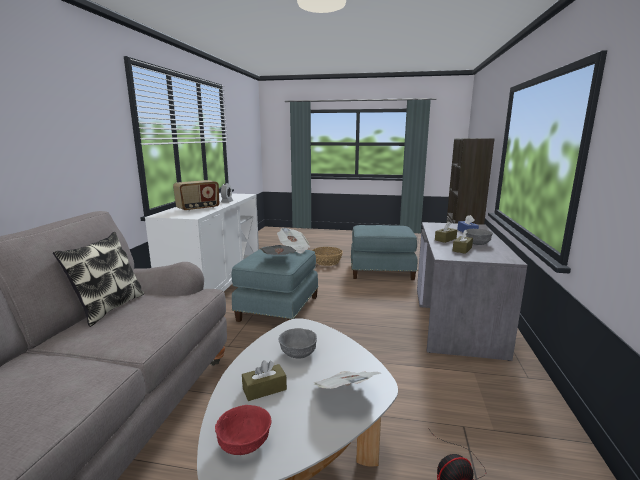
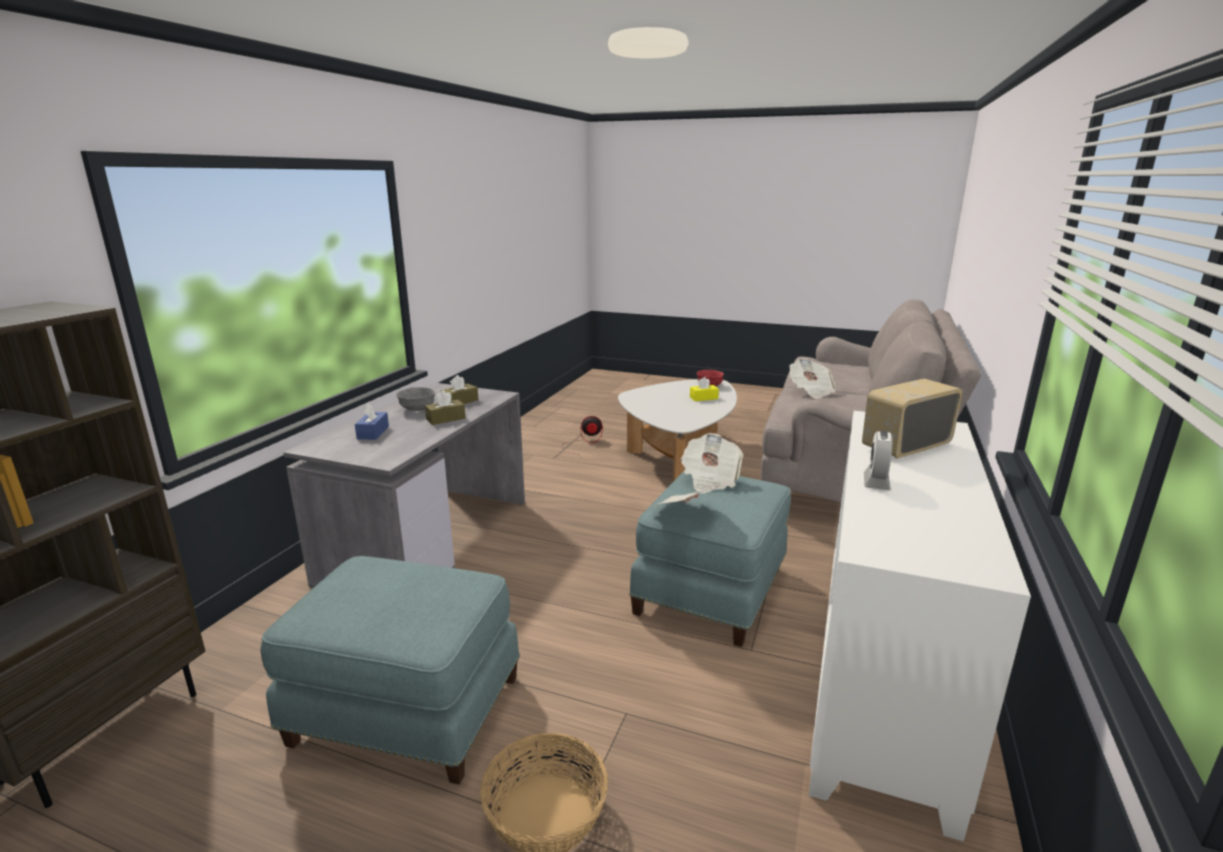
camera: 170 degrees left, 5 degrees up
pillow [53,232,144,327] -> none
brown tissue box [242,360,287,401] -> yellow tissue box [690,377,719,401]
grey bowl [278,328,317,359] -> none
newspaper [314,371,381,389] -> newspaper moved to [789,358,836,399]

